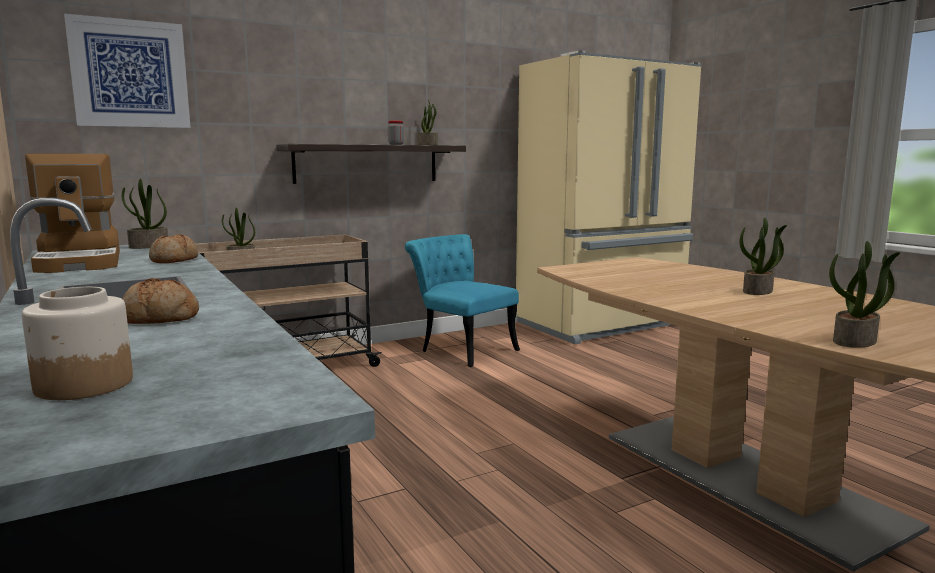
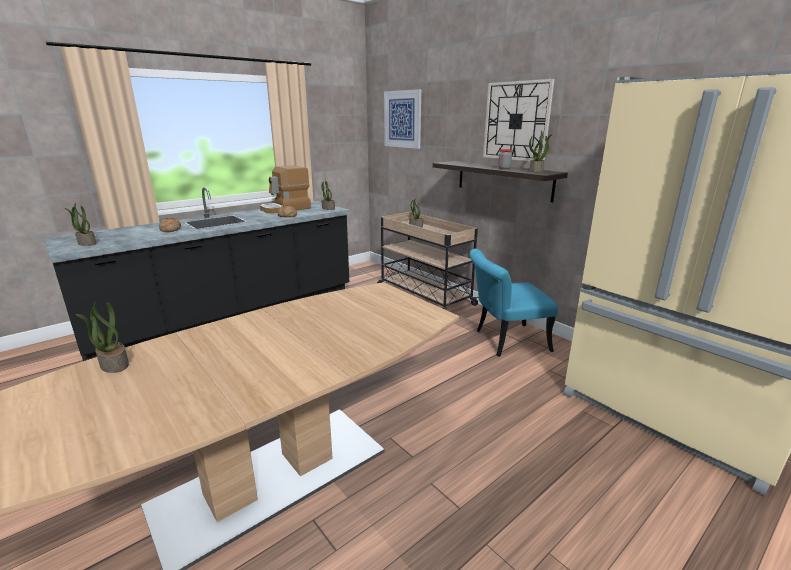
camera: 80 degrees right, 10 degrees up
jar [22,287,133,400] -> none
turquoise chair [405,234,520,367] -> turquoise chair turned 135 degrees counterclockwise [470,249,558,357]
potted plant [739,218,787,295] -> potted plant moved to [65,203,96,246]
none -> wall clock [483,79,554,161]

